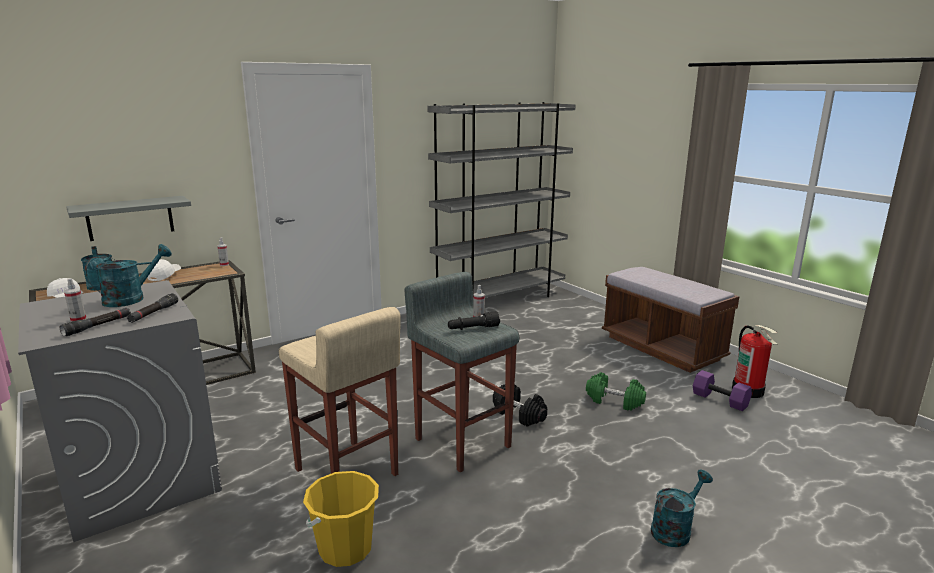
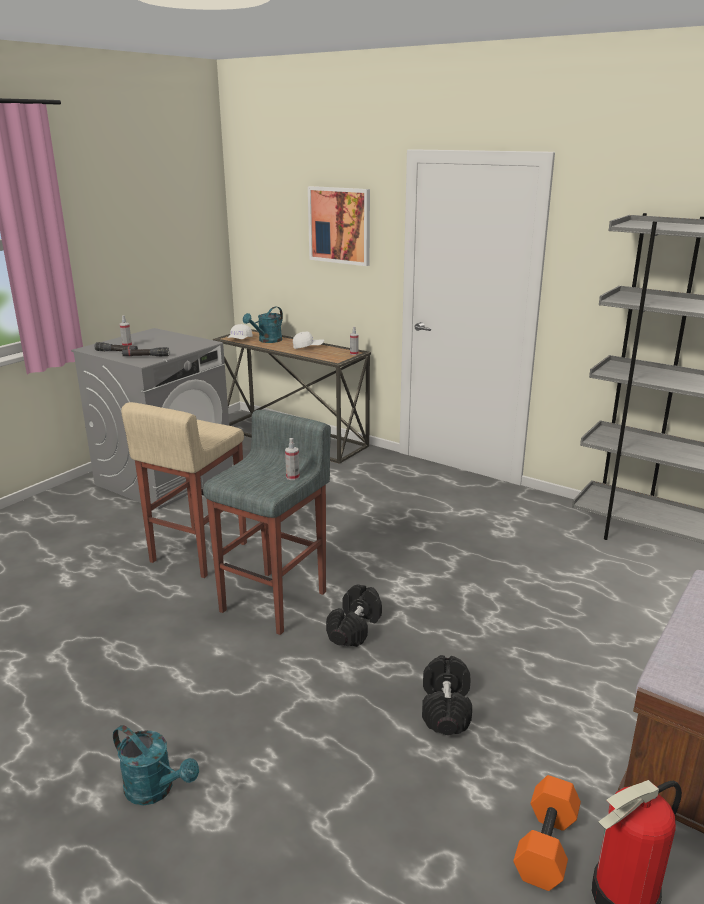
camera: 70 degrees right, 5 degrees up
grey shelf [66,196,191,241] -> none
turquoise watering can [85,244,172,307] -> none
yellow bucket [303,471,379,567] -> none
black flashlight [448,311,500,330] -> none
green dumbbell [586,372,646,411] -> black dumbbell [422,655,472,735]
purple dumbbell [693,370,752,411] -> orange dumbbell [513,775,581,891]
none -> picture [308,186,370,266]

